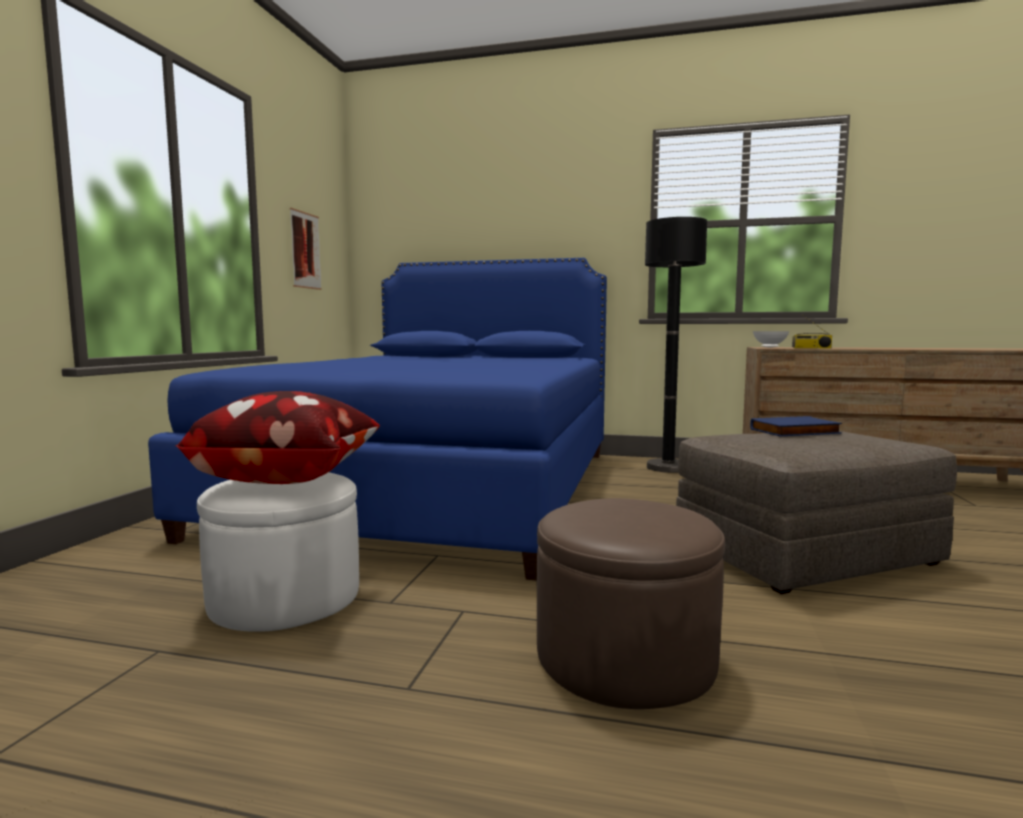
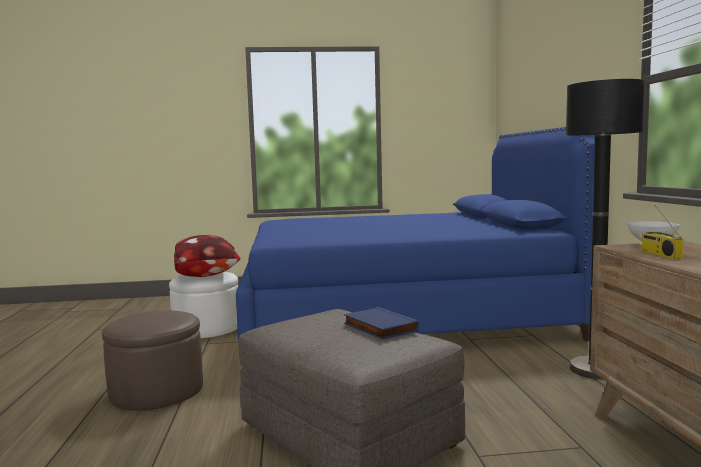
camera: 70 degrees right, 0 degrees up
picture [290,208,322,290] -> none

